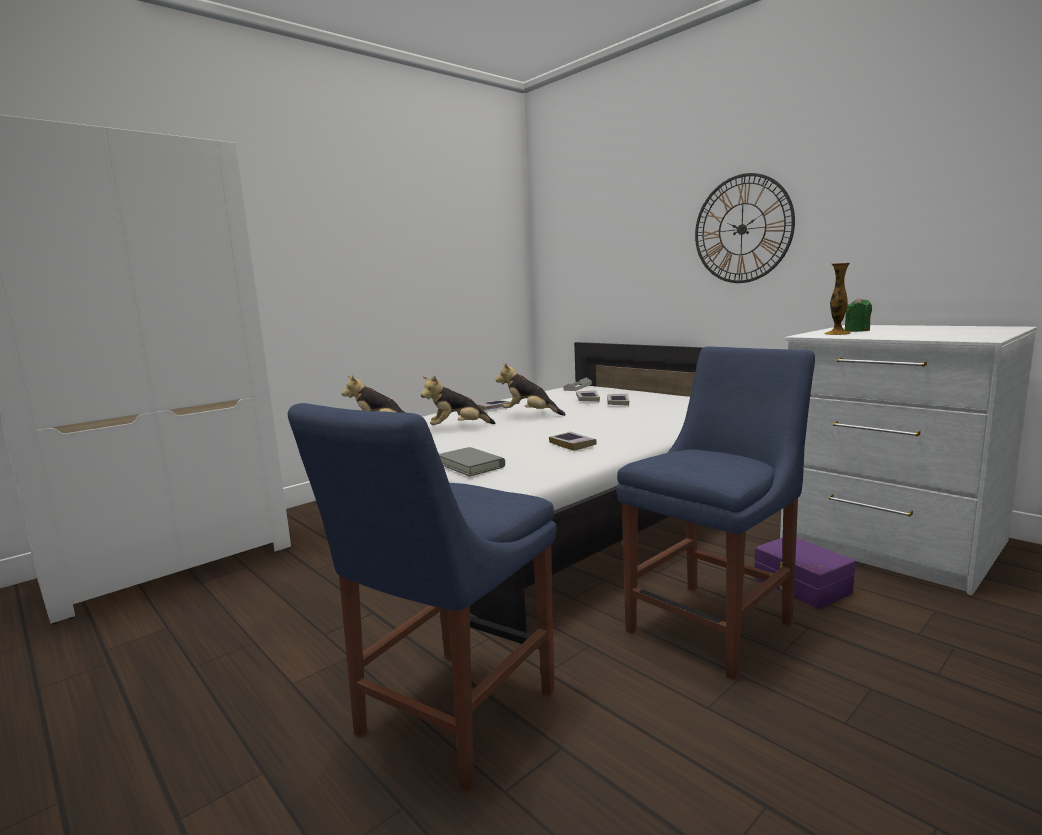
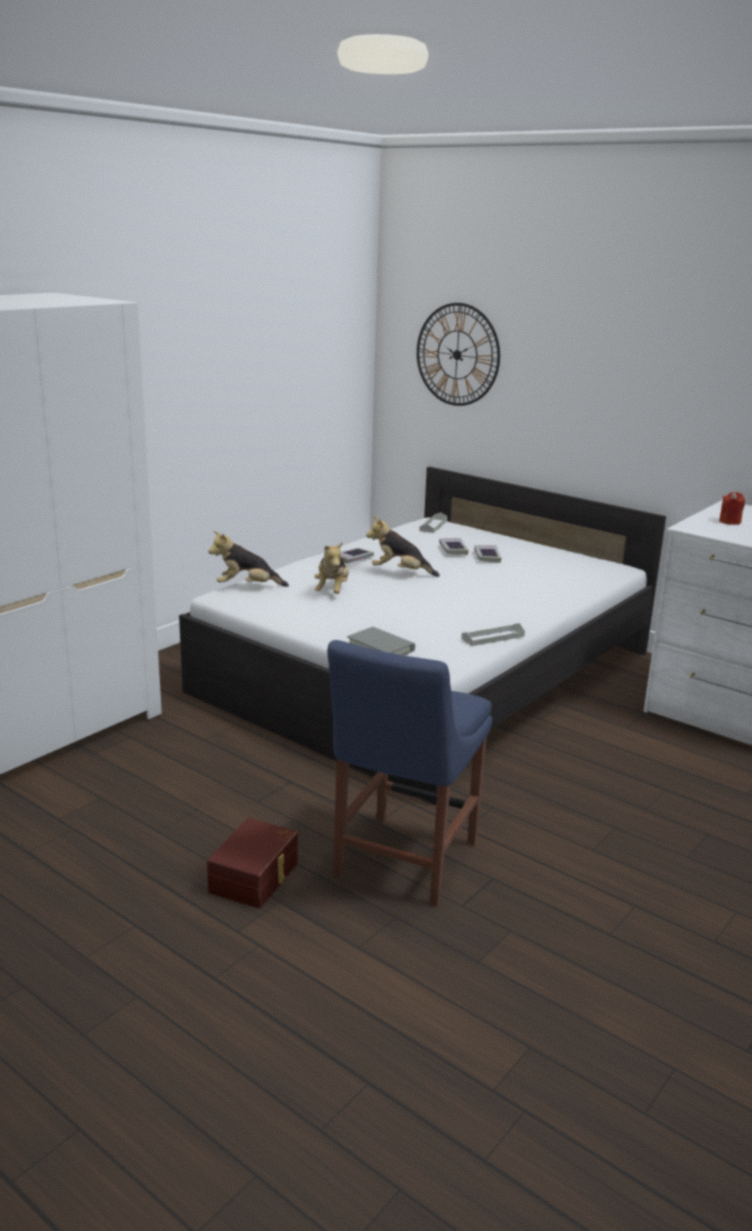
camera: 10 degrees left, 10 degrees up
plush toy [421,376,495,425] -> plush toy turned 60 degrees counterclockwise [315,541,349,594]
book [549,432,597,451] -> none
blue chair [616,346,815,681] -> none
wall clock [695,173,795,283] -> wall clock moved to [417,303,500,406]
purple storage box [754,538,855,609] -> none
vase [824,263,850,335] -> none
green candle [845,297,872,332] -> red candle [719,491,745,525]
none -> brown storage box [207,818,298,908]
none -> grey tray [461,623,525,646]

